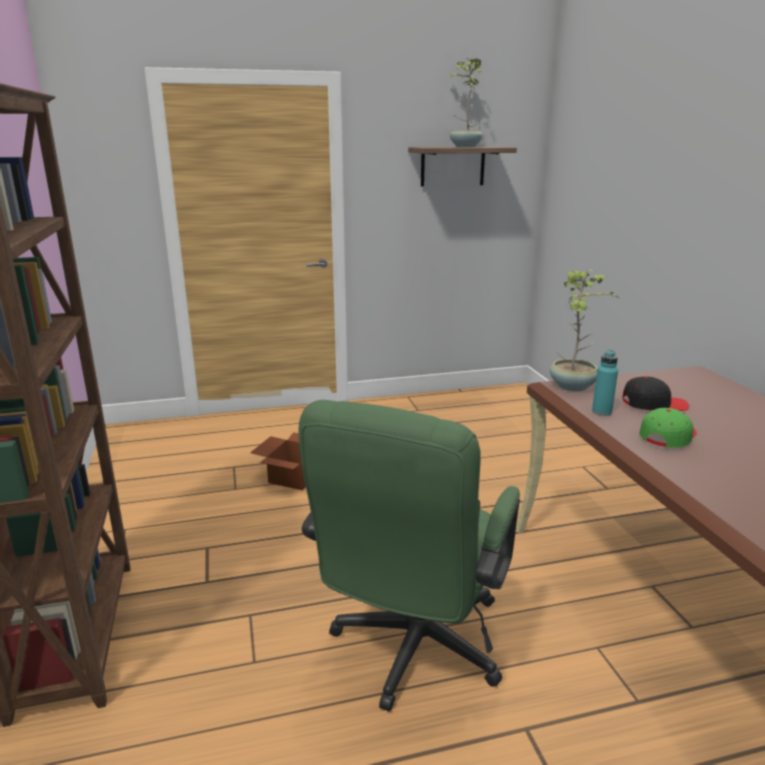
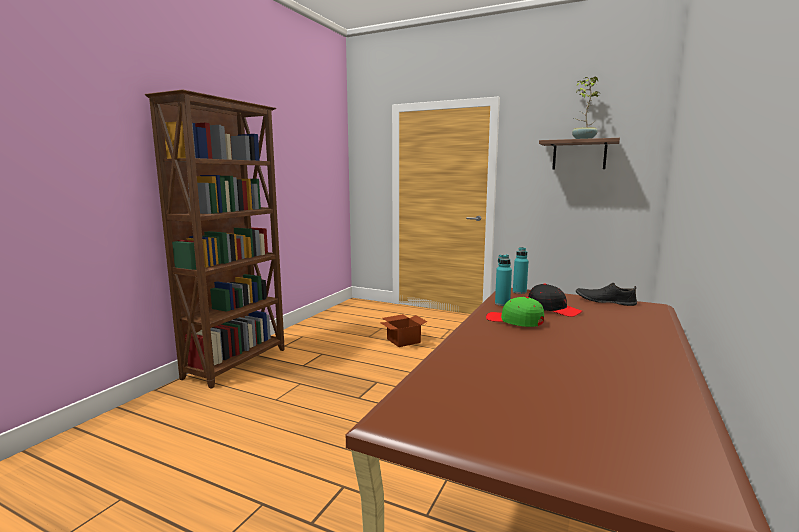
camera: 40 degrees right, 10 degrees down
green office chair [298,400,520,712] -> none
potted plant [550,269,617,391] -> turquoise bottle [513,247,528,294]
green cap [639,408,697,448] -> green cap turned 135 degrees counterclockwise [486,297,544,327]
none -> black shoe [576,283,637,306]

